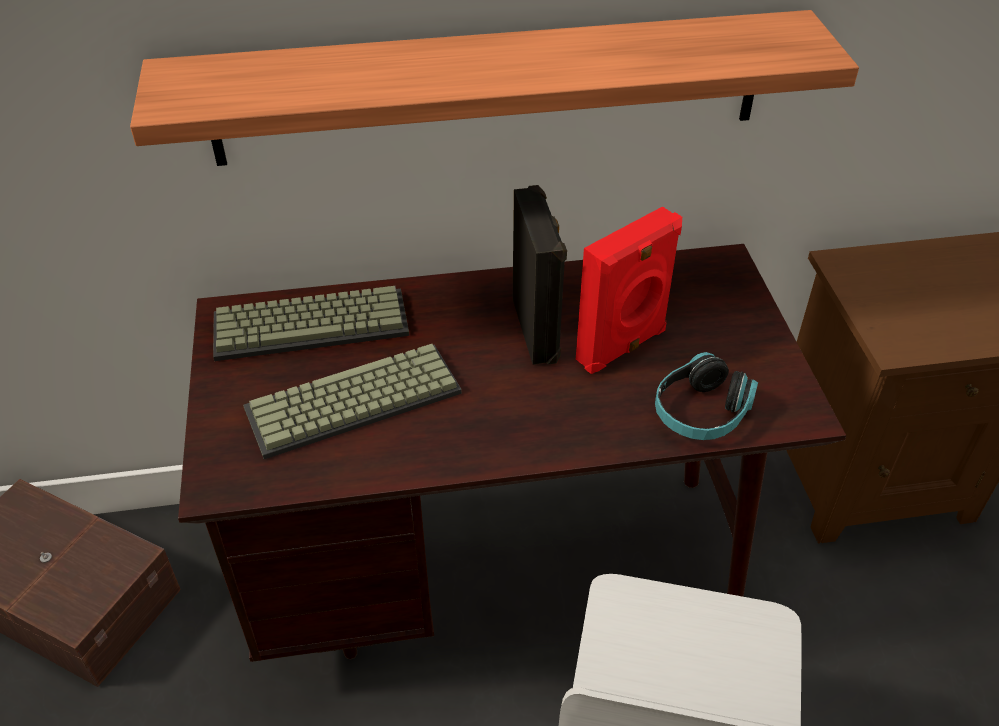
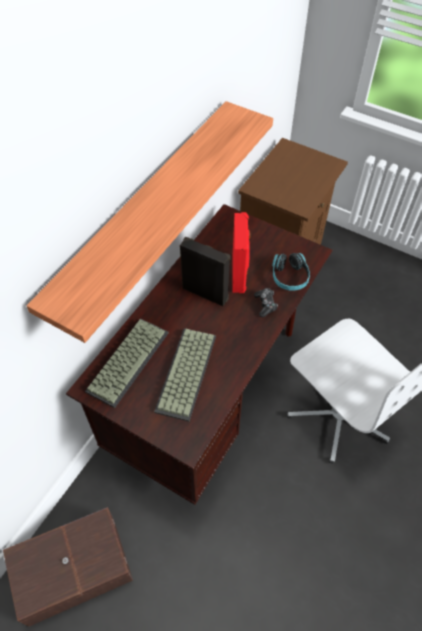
camera: 50 degrees left, 10 degrees up
none -> game controller [254,288,278,317]

